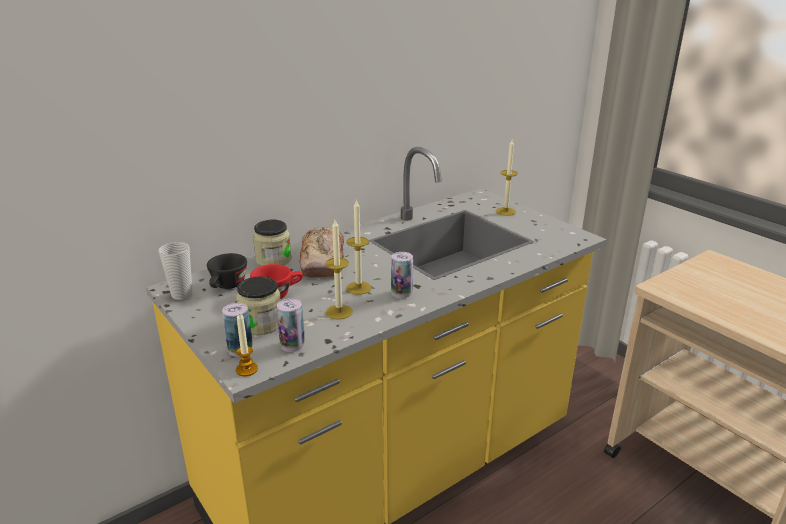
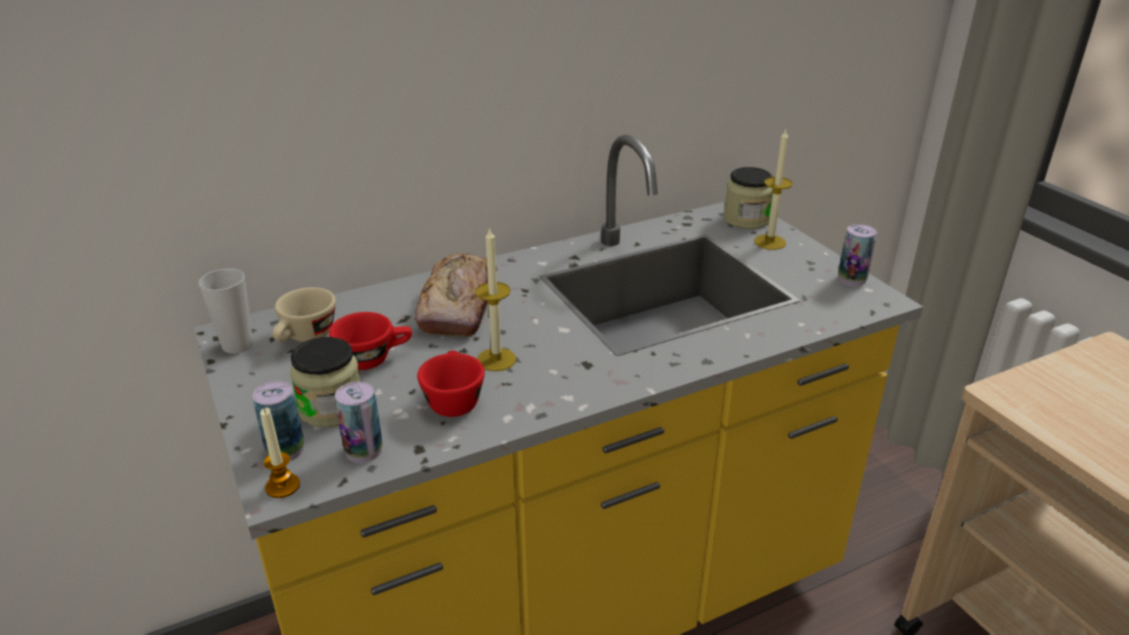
camera: 10 degrees right, 5 degrees up
black cup [207,253,247,289] -> beige cup [272,287,336,342]
jar [253,220,291,266] -> jar moved to [724,167,773,229]
candle [325,220,353,320] -> red cup [417,351,485,417]
can [391,252,413,299] -> can moved to [838,224,877,287]

